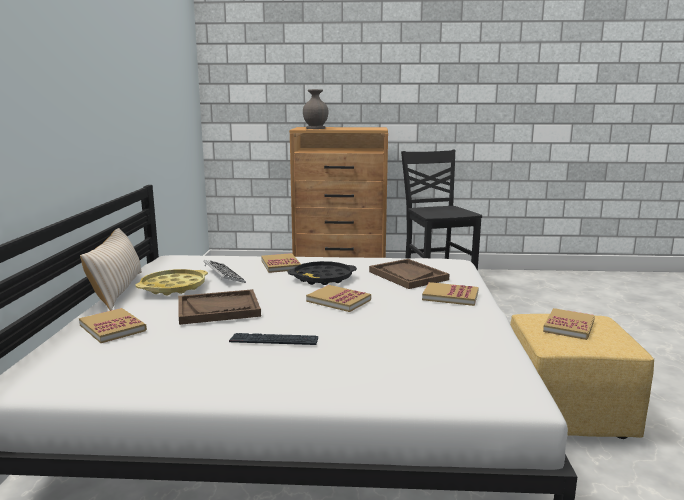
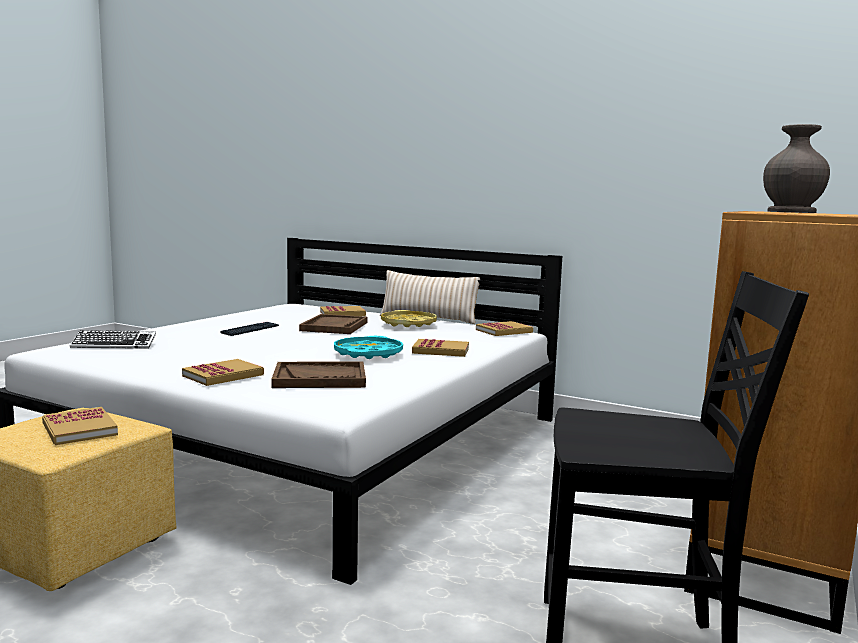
camera: 115 degrees right, 5 degrees down
keyboard [203,260,246,283] -> keyboard moved to [70,330,156,349]
black tray [288,261,357,285] -> turquoise tray [334,336,403,359]
book [306,285,371,312] -> book moved to [476,321,533,336]

